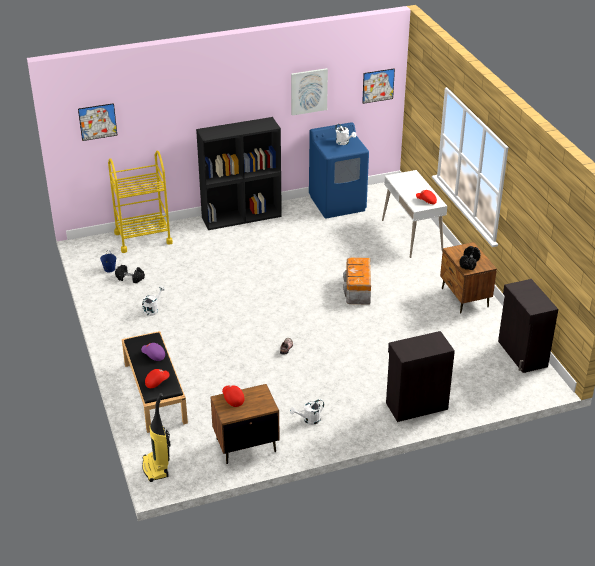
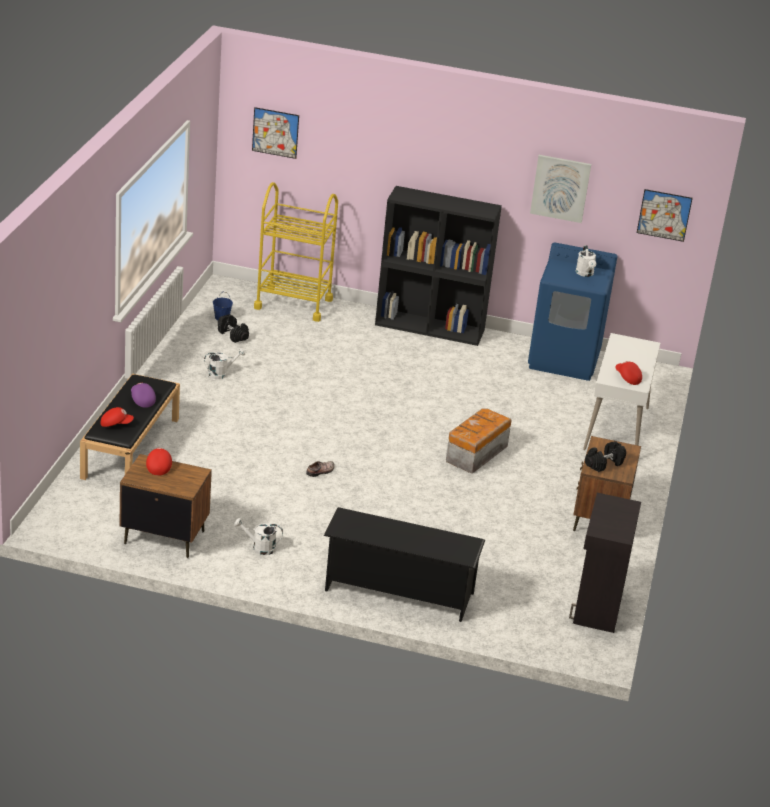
camera: 30 degrees right, 5 degrees down
vacuum cleaner [142,393,171,482] -> none
black cabinet [386,331,455,422] -> black shoe rack [324,507,485,622]

